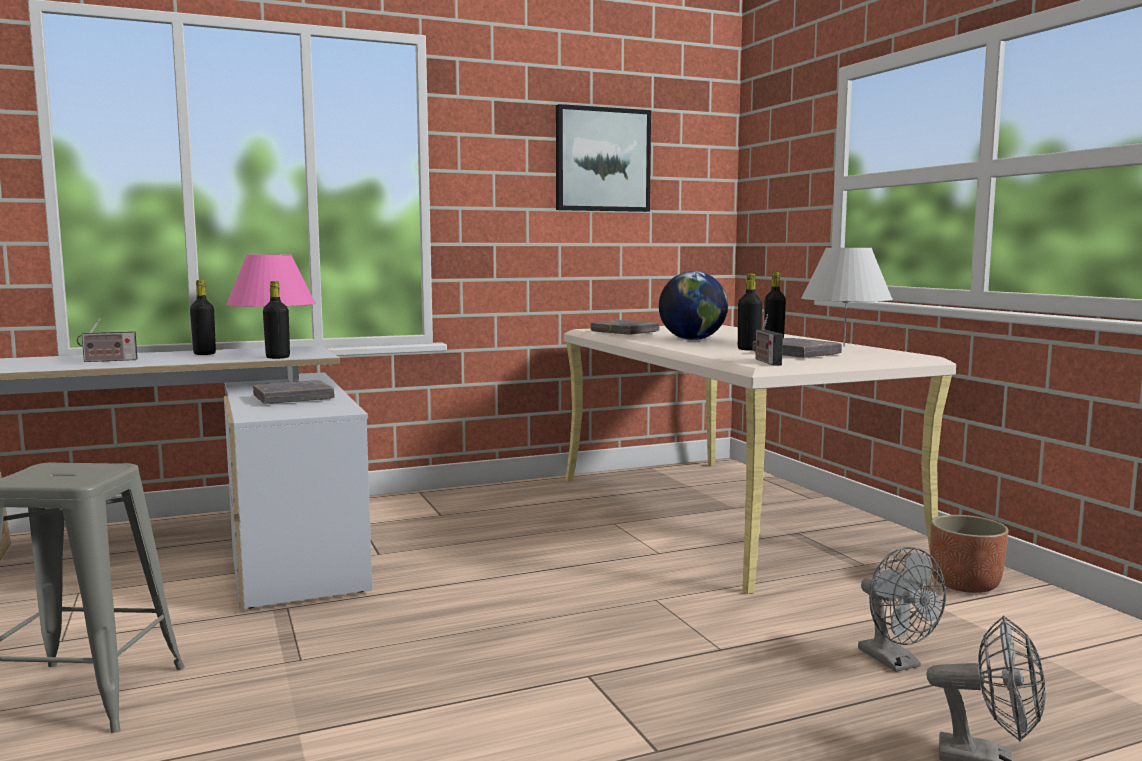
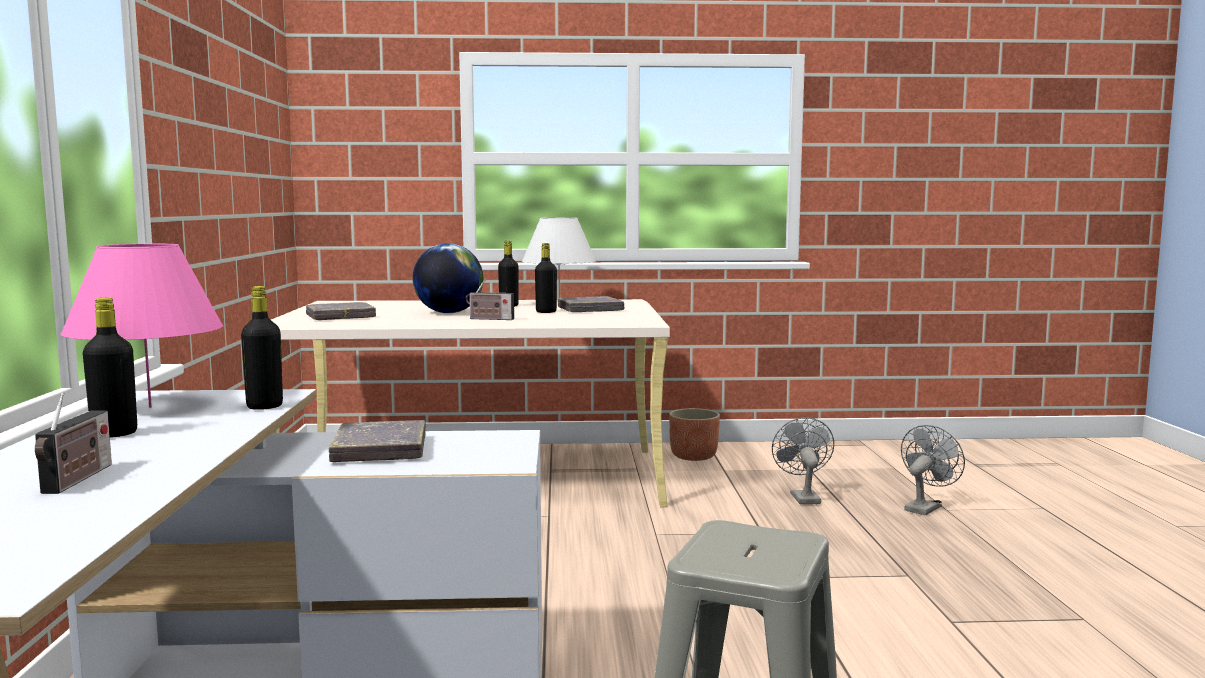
camera: 70 degrees left, 0 degrees up
picture [556,104,651,212] -> none
radio [755,315,783,366] -> radio moved to [466,279,514,320]
grey fan [858,547,946,672] -> grey fan turned 90 degrees counterclockwise [772,417,834,504]

